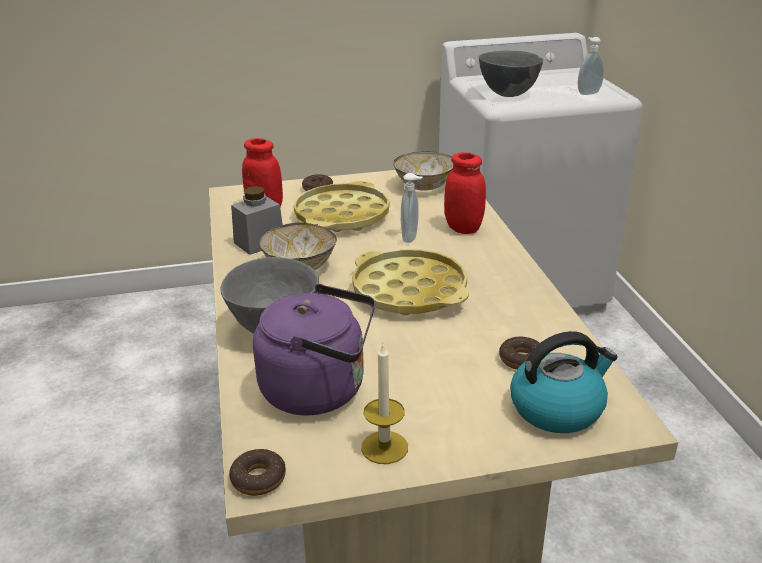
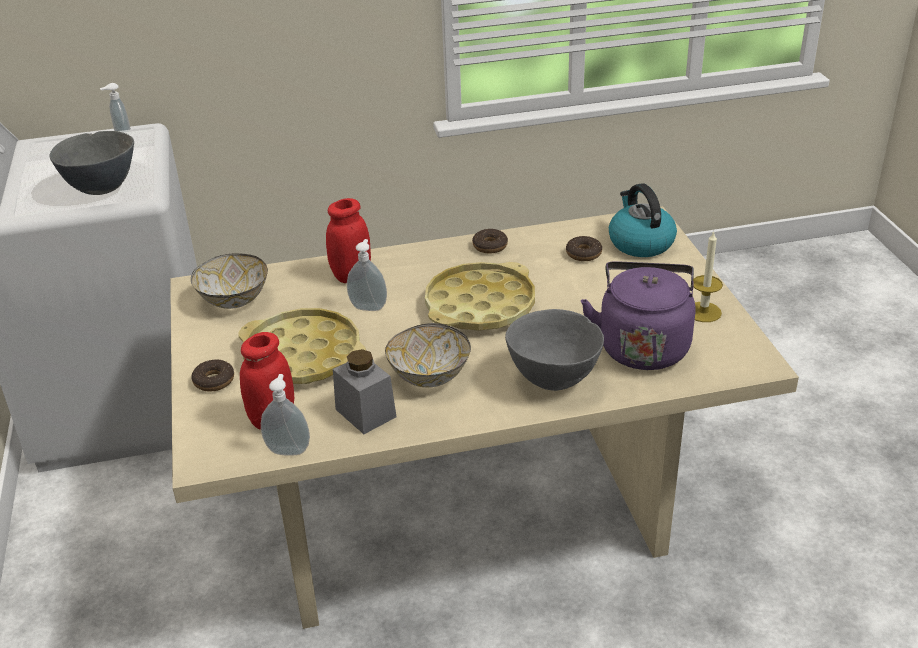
camera: 90 degrees left, 5 degrees up
donut [229,449,286,496] -> donut moved to [472,229,508,253]
none -> soap dispenser [261,374,310,456]

